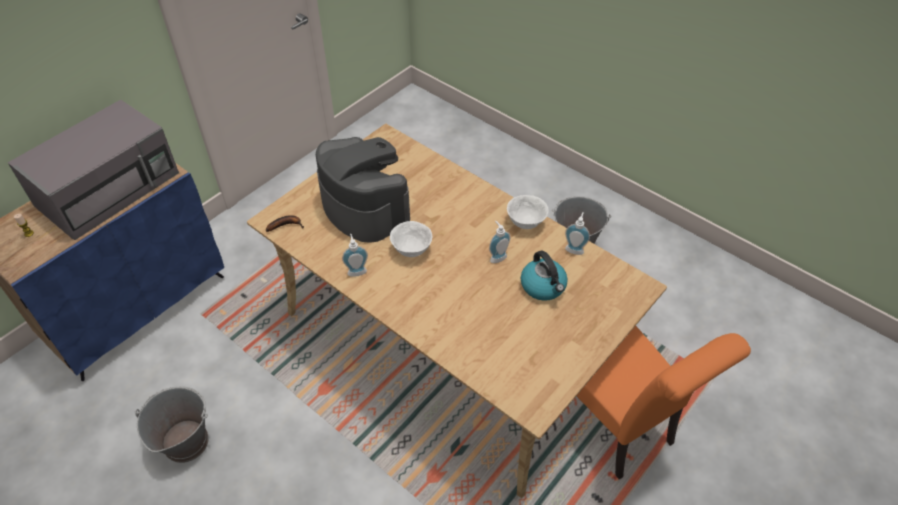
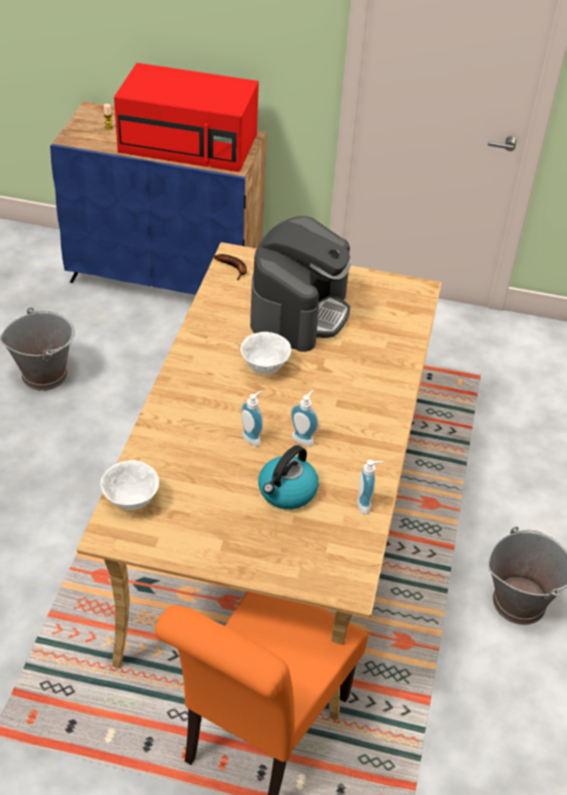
camera: 60 degrees right, 5 degrees down
grey microwave [8,100,179,240] -> red microwave [114,63,259,172]
soap dispenser [342,234,368,277] -> soap dispenser moved to [241,391,263,446]
white bowl [507,195,549,229] -> white bowl moved to [100,460,159,510]

